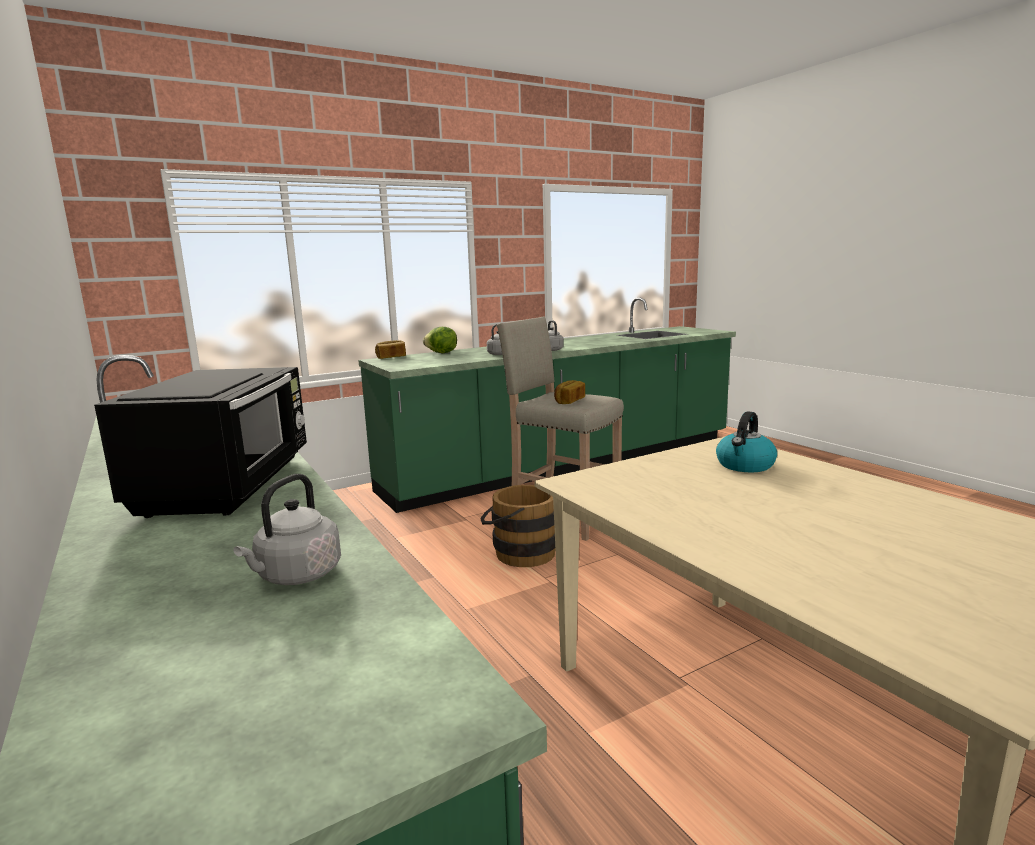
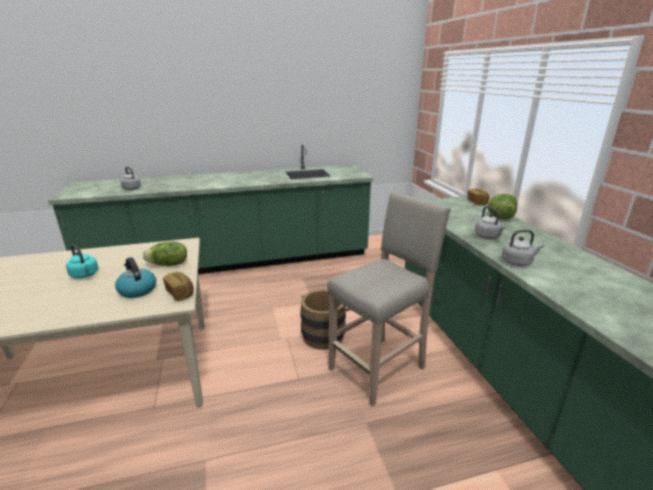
camera: 105 degrees right, 10 degrees up
black microwave [94,367,307,518] -> none
bread [554,380,585,404] -> bread moved to [163,272,194,301]
none -> turquoise kettle [66,244,98,279]
none -> lettuce [143,241,187,266]

